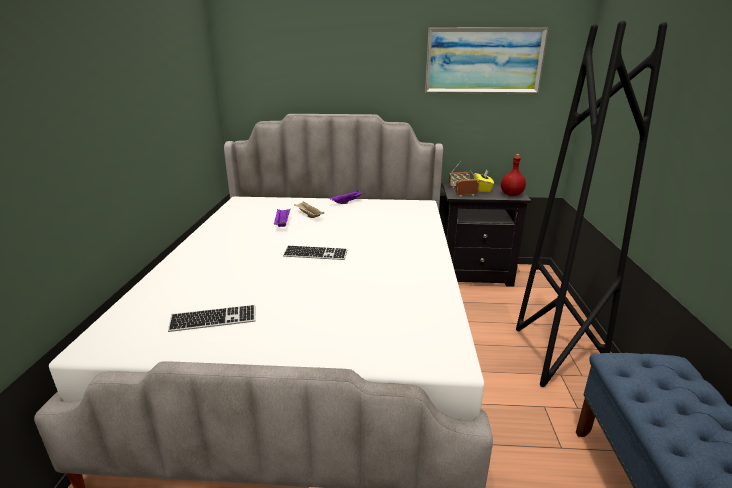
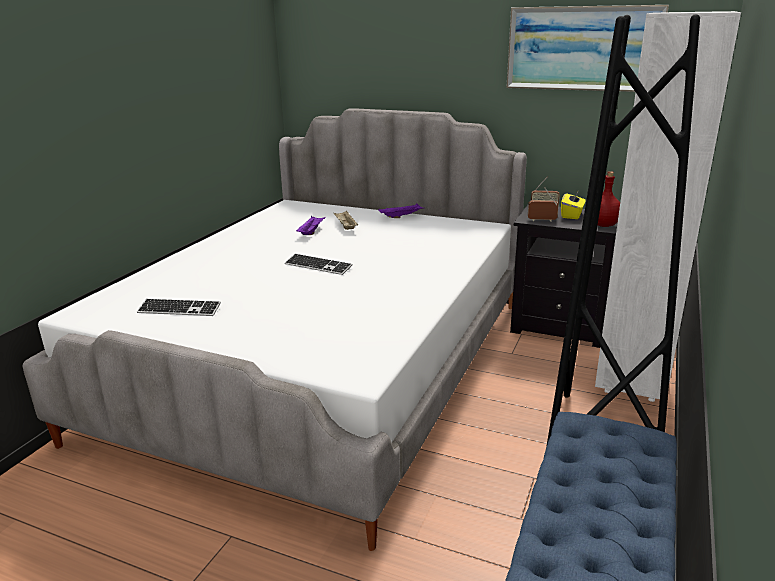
camera: 20 degrees right, 0 degrees up
none -> white bookcase [595,11,741,402]

